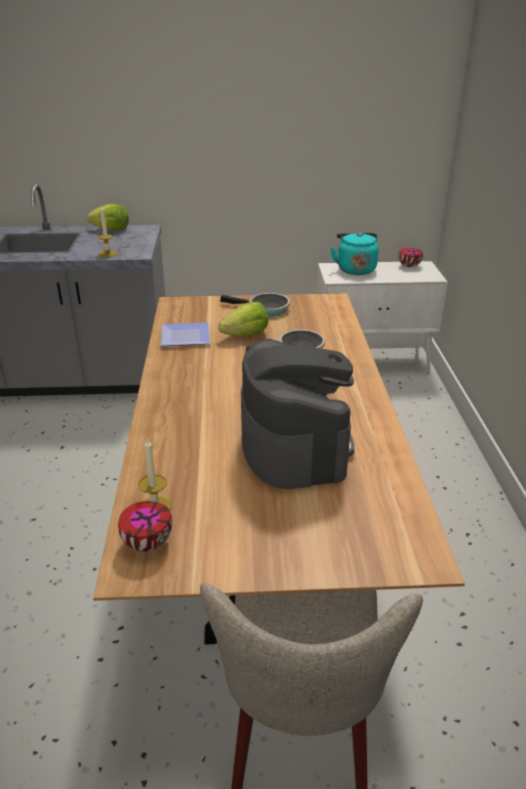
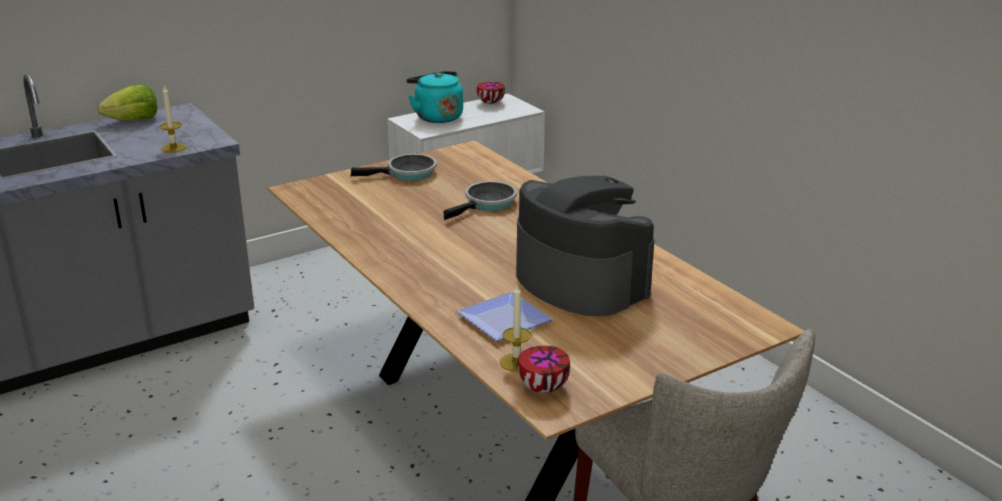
camera: 30 degrees left, 5 degrees down
plate [160,322,210,346] -> plate moved to [456,292,553,341]
lettuce [218,302,268,336] -> none

